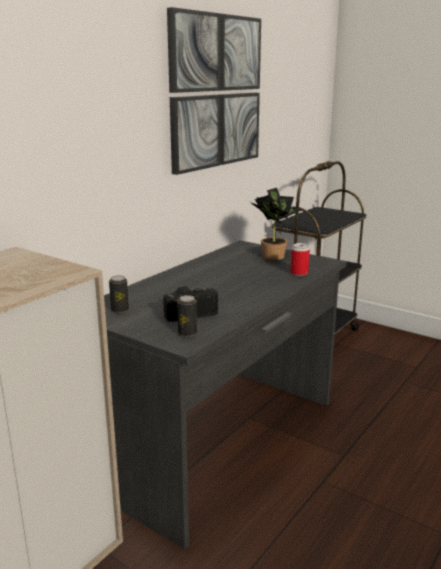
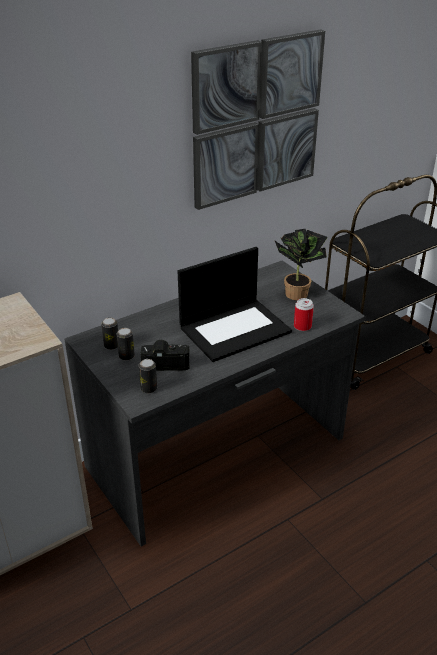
camera: 20 degrees right, 15 degrees up
none -> can [117,328,135,361]
none -> laptop [178,247,292,362]

